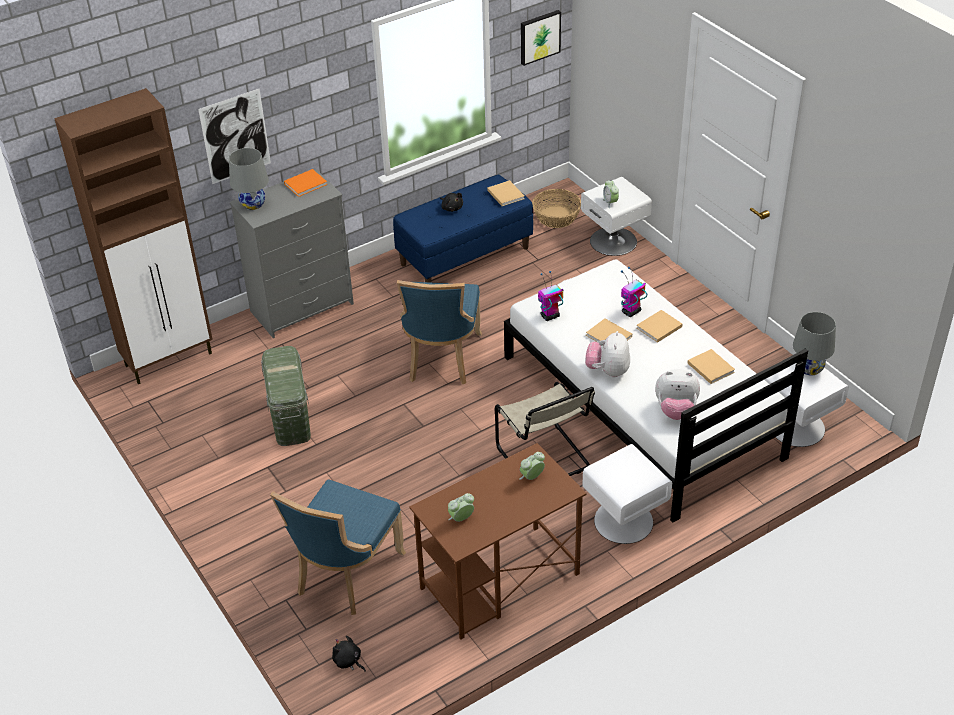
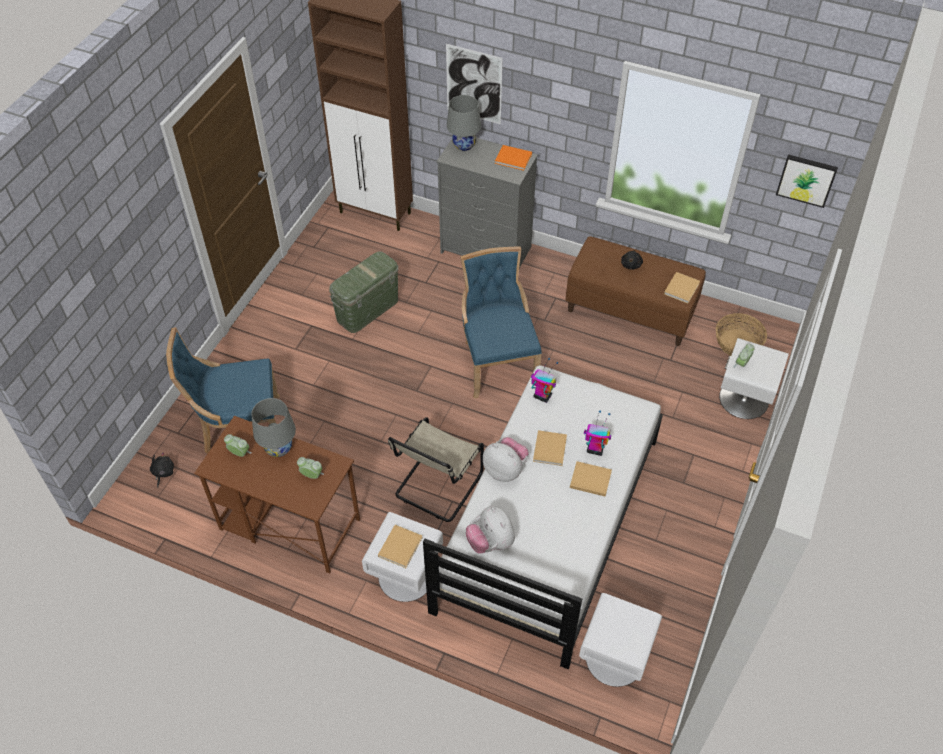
camera: 55 degrees right, 10 degrees up
blue bench [393,175,533,283] -> brown bench [566,236,706,346]
blue chair [397,280,482,384] -> blue chair turned 105 degrees clockwise [460,247,542,399]
plush toy [585,331,630,378] -> plush toy turned 60 degrees clockwise [483,437,529,482]
beige book [688,349,735,384] -> beige book moved to [378,525,422,568]
grey table lamp [793,312,836,376] -> grey table lamp moved to [251,398,296,457]

